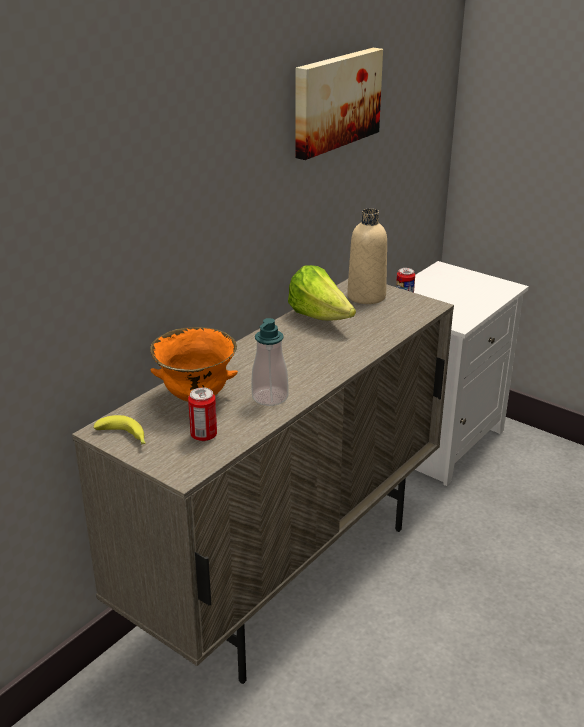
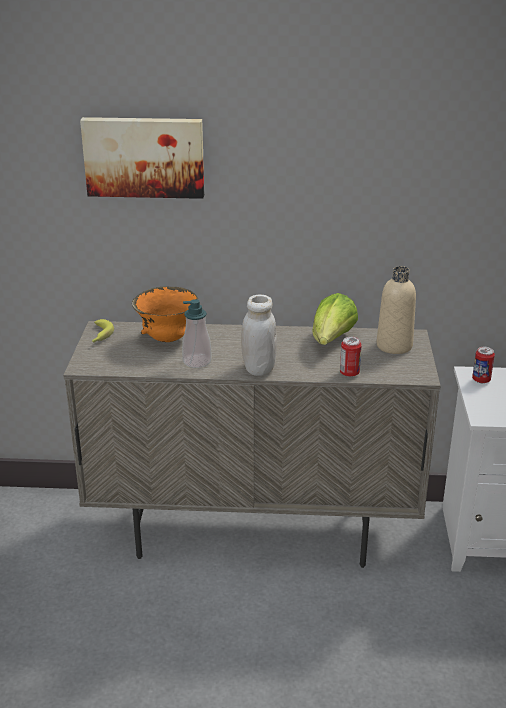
camera: 55 degrees right, 0 degrees up
can [188,387,217,441] -> can moved to [340,337,362,377]
picture [295,48,383,160] -> picture moved to [80,117,204,199]
none -> white jar [241,295,277,376]

